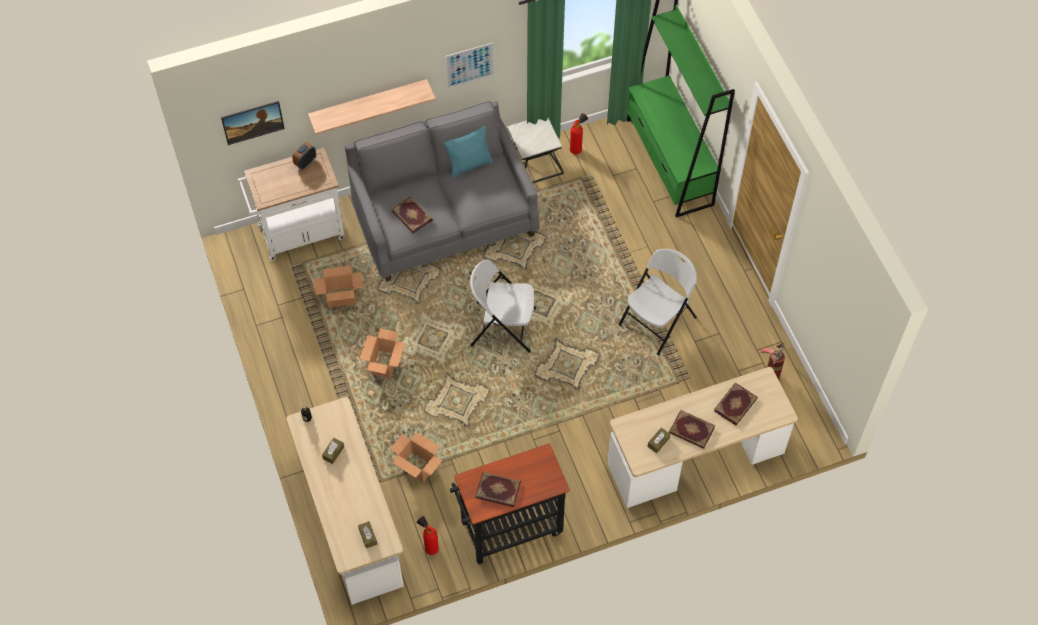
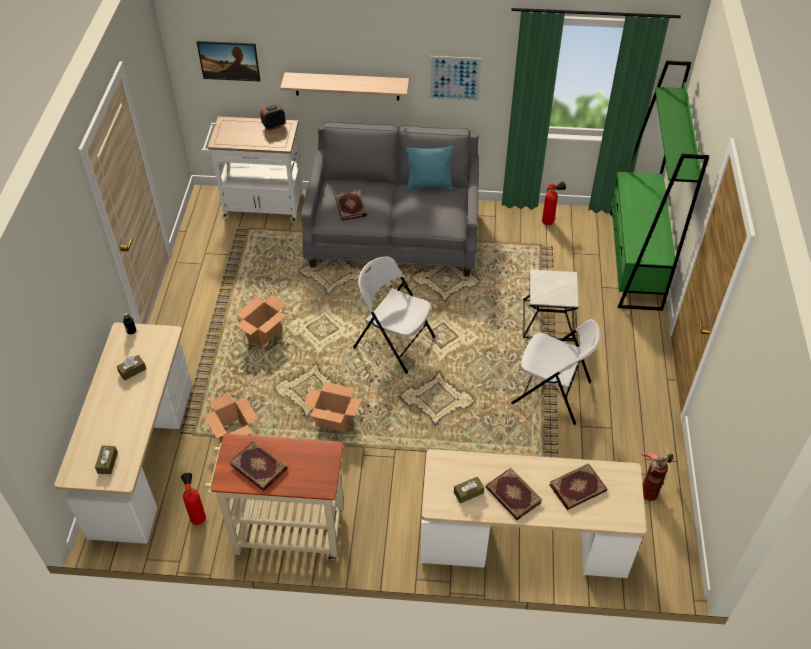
camera: 25 degrees right, 10 degrees down
cardboard box [314,266,363,308] -> cardboard box moved to [303,382,362,433]
black cart [450,444,570,565] -> beige cart [205,434,344,560]
side table [507,118,564,183] -> side table moved to [523,269,579,342]
white chair [618,249,697,356] -> white chair turned 45 degrees clockwise [511,319,601,425]

